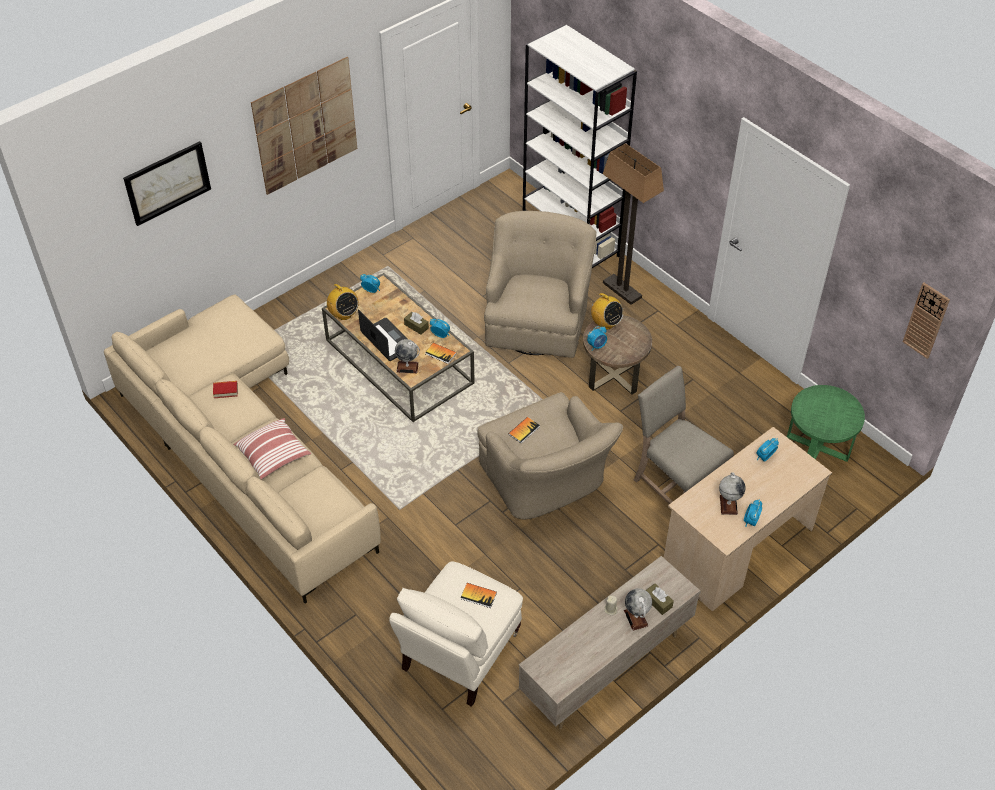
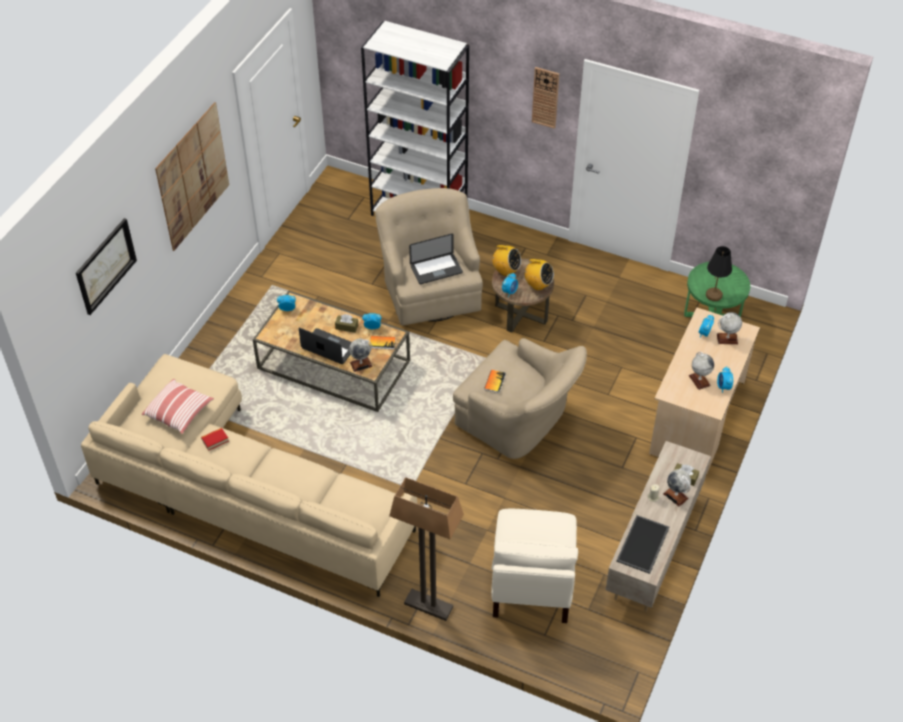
camera: 25 degrees left, 0 degrees up
pillow [234,418,311,480] -> pillow moved to [142,379,214,434]
radio [326,284,359,320] -> radio moved to [524,259,554,290]
book [461,583,497,608] -> none
floor lamp [603,143,664,305] -> floor lamp moved to [389,477,464,621]
beige chair [634,366,734,504] -> none
wall clock [903,282,950,359] -> wall clock moved to [532,67,559,129]
none -> laptop [409,233,463,284]
none -> tray [616,515,669,574]
none -> black table lamp [706,246,732,301]
none -> globe [717,312,742,344]

